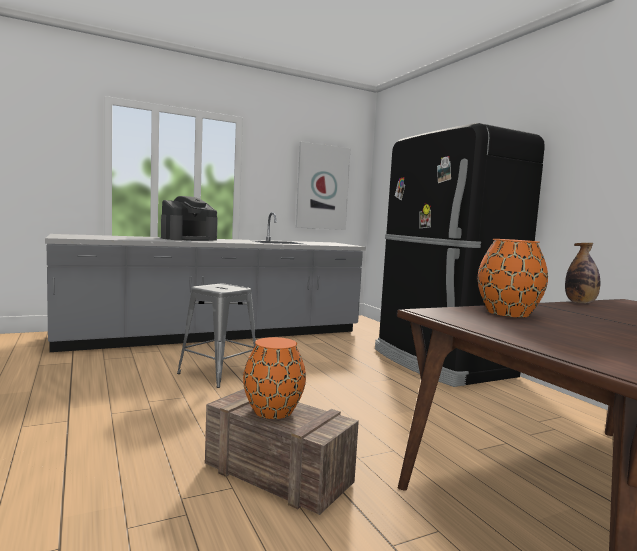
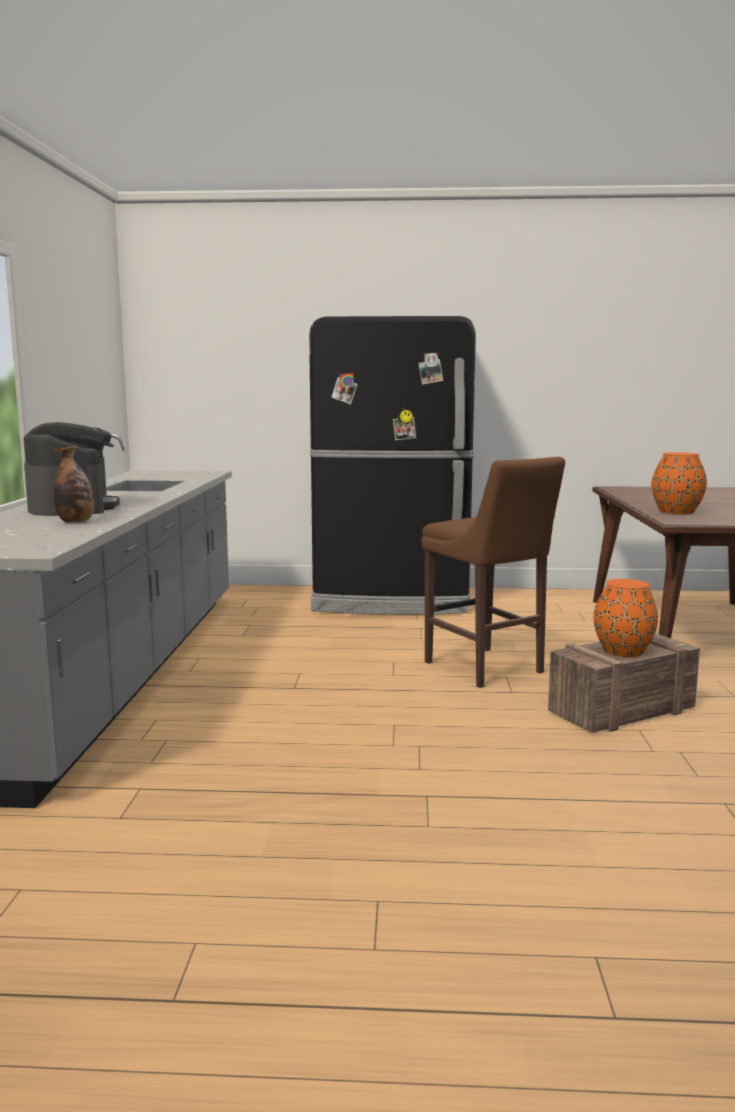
camera: 60 degrees left, 5 degrees up
grey stool [177,284,256,388] -> none
picture [296,142,350,230] -> none
bottle [565,243,600,303] -> bottle moved to [53,446,94,523]
none -> brown stool [421,457,565,688]

